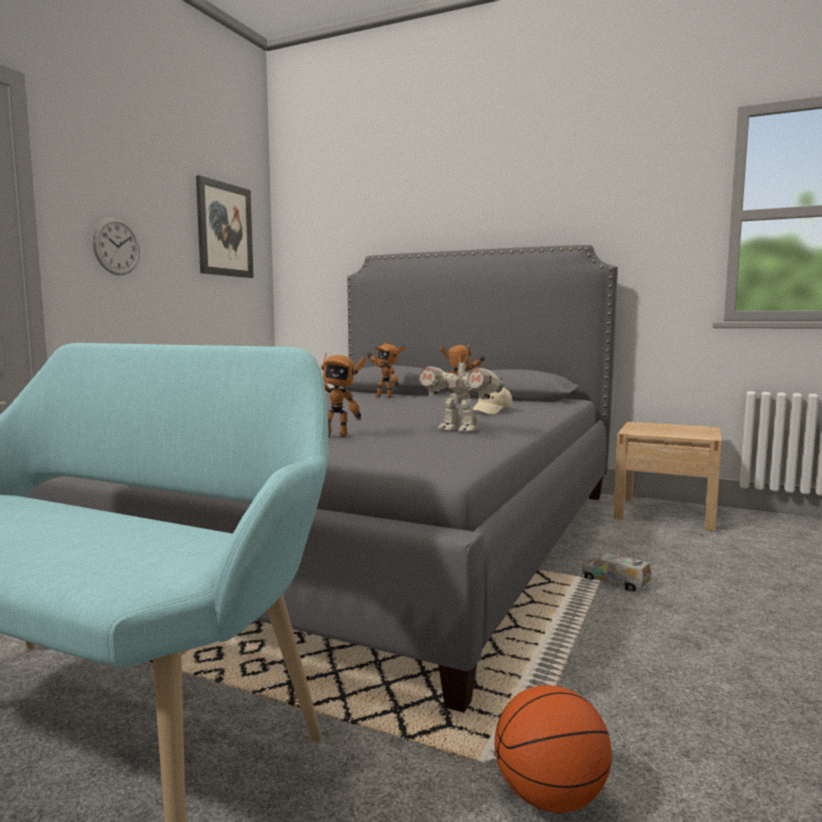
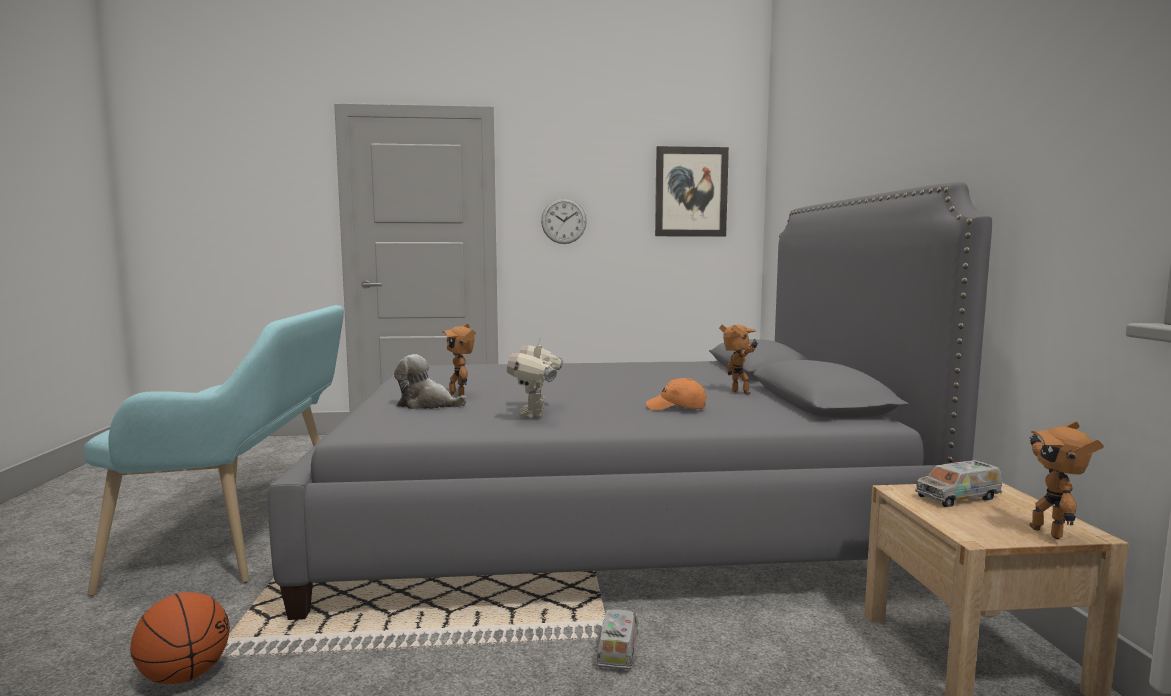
camera: 60 degrees right, 0 degrees up
toy robot [367,342,405,398] -> toy robot moved to [1030,421,1104,539]
beige cap [473,388,513,414] -> orange cap [646,378,706,411]
none -> plush toy [394,354,467,409]
none -> toy truck [915,460,1002,507]

